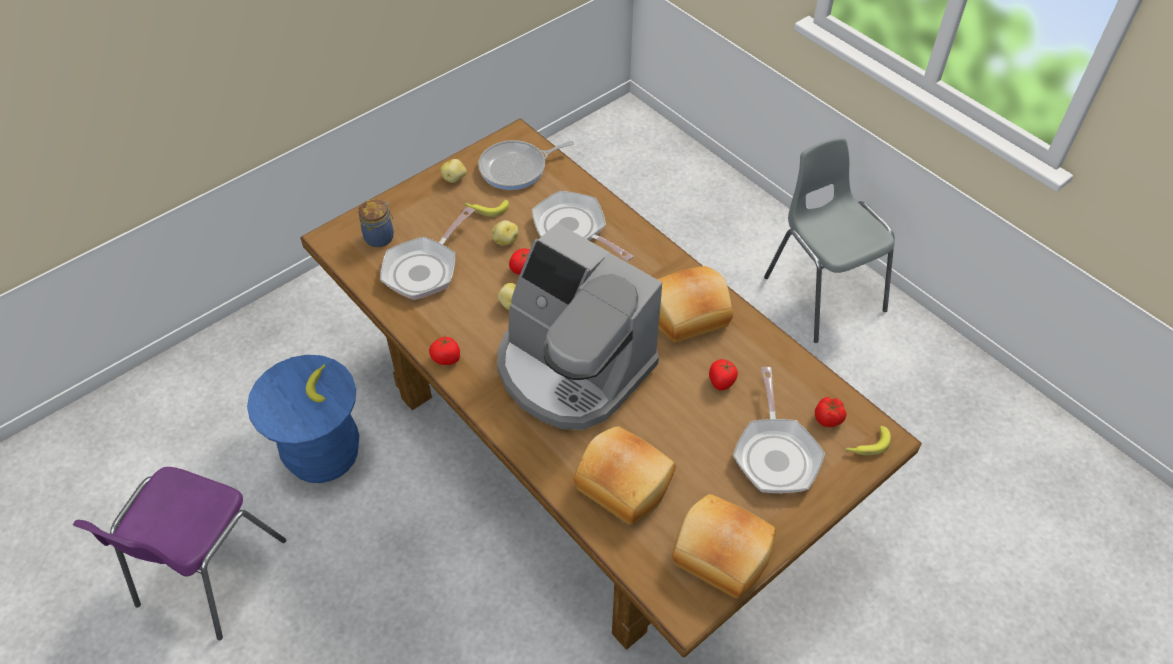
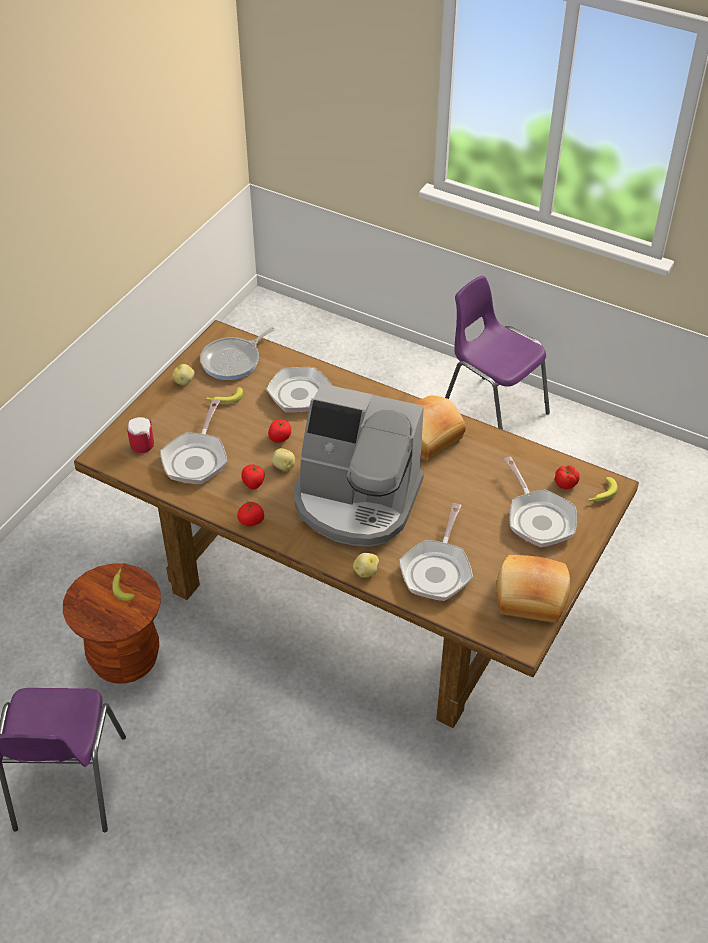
camera: 20 degrees left, 5 degrees down
blue stool [247,355,359,483] -> brown stool [63,564,161,684]
jar [358,199,394,247] -> mug [127,417,154,453]
potato [491,220,518,245] -> potato moved to [353,553,379,578]
bread [573,426,676,525] -> frying pan [399,503,473,601]
tomato [709,359,738,390] -> tomato moved to [241,464,265,490]
grey chair [764,137,895,343] -> purple chair [445,276,550,430]

